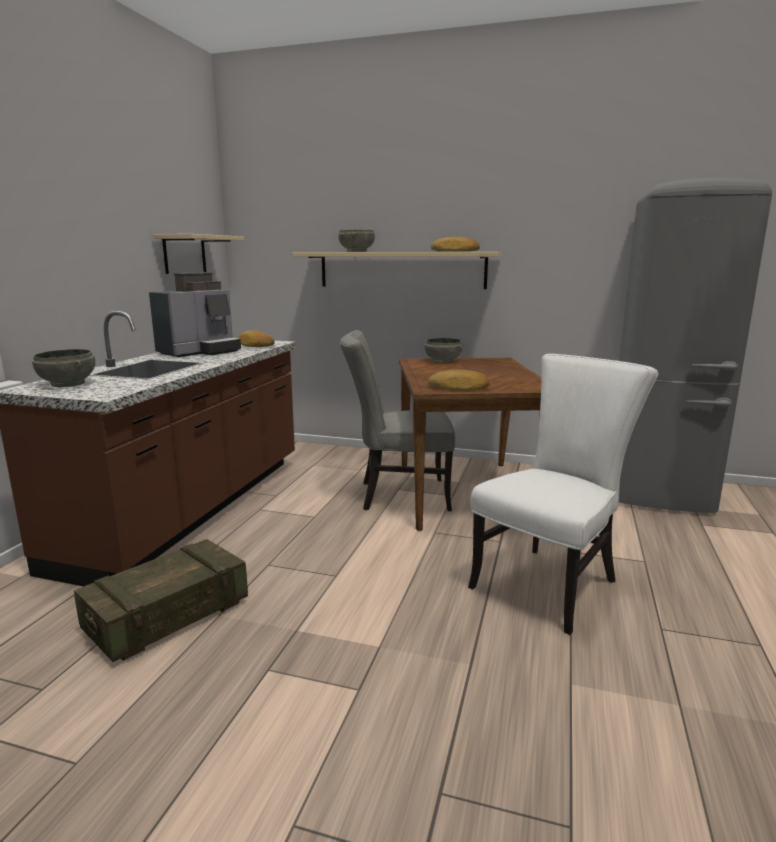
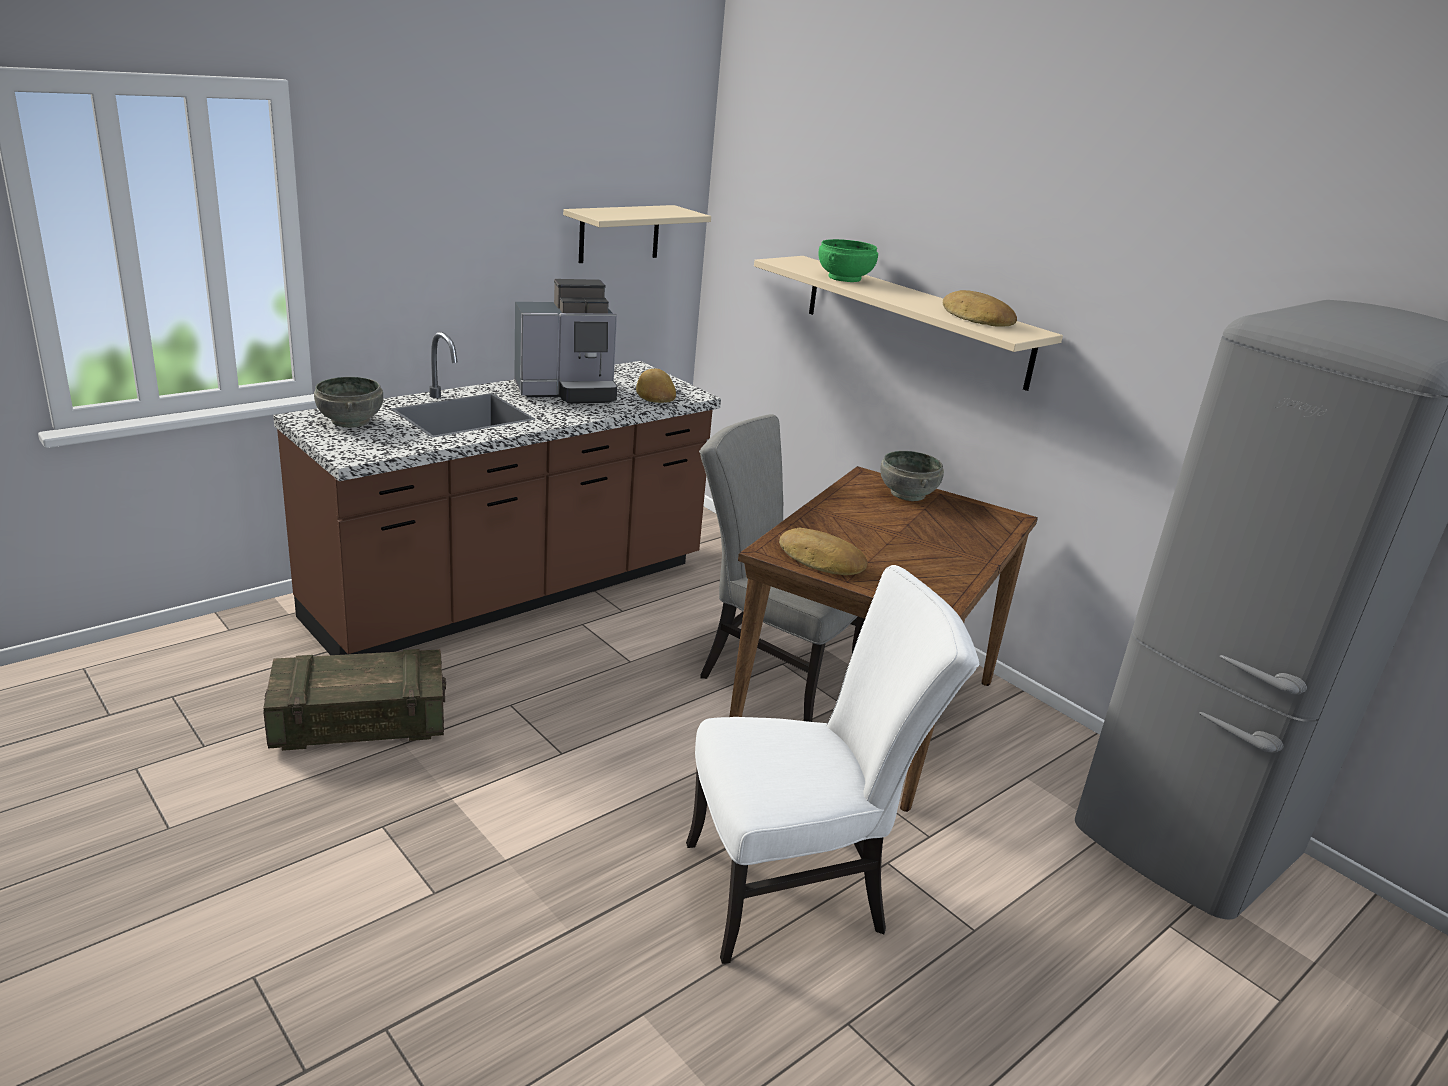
camera: 30 degrees right, 10 degrees up
grey bowl [338,229,375,252] -> green bowl [819,239,878,282]

